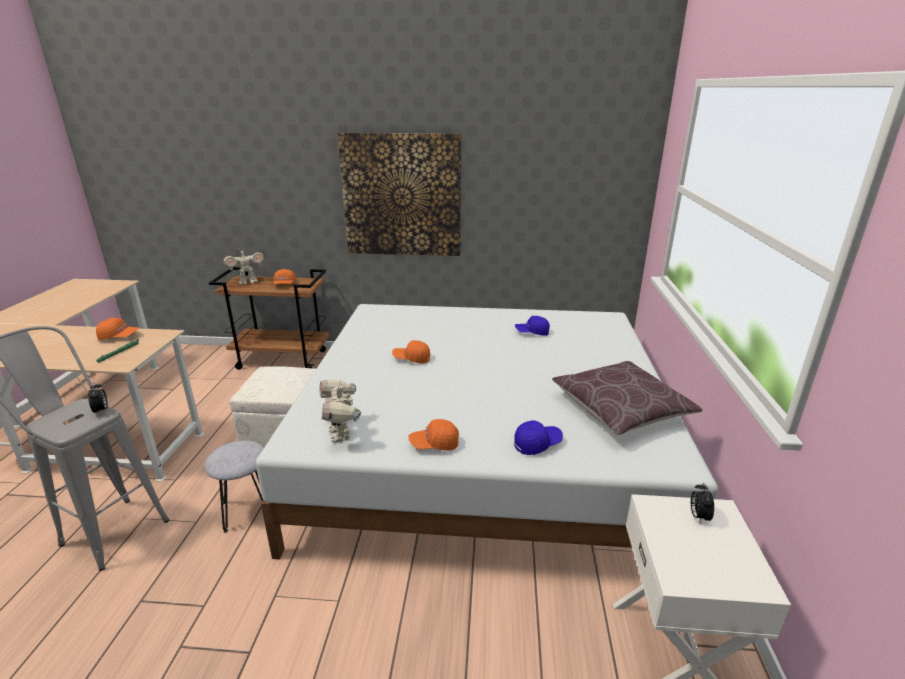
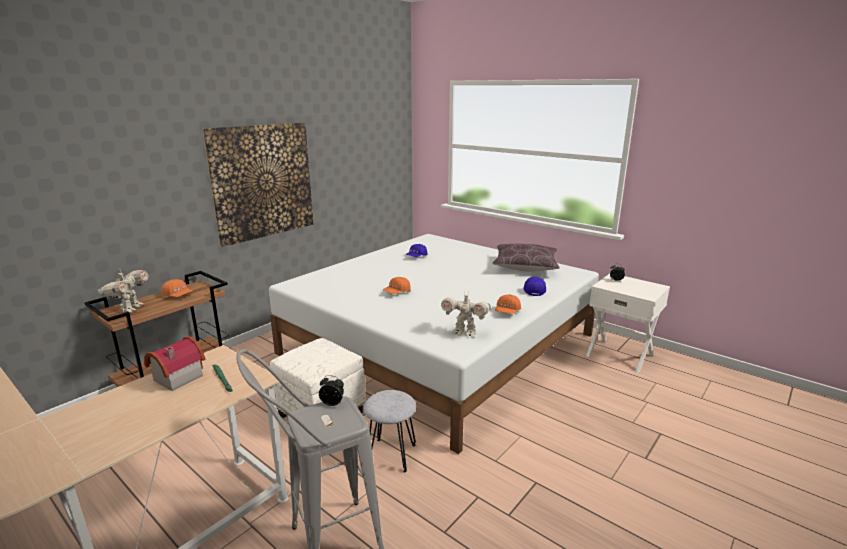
camera: 55 degrees left, 5 degrees down
orange cap [96,318,139,340] -> toy house [144,336,206,391]

